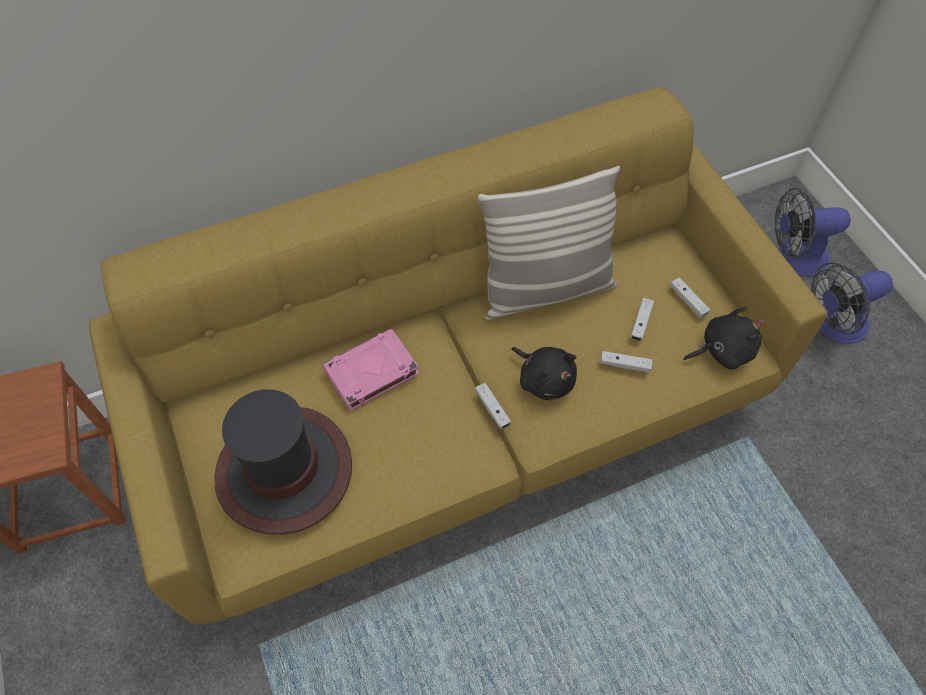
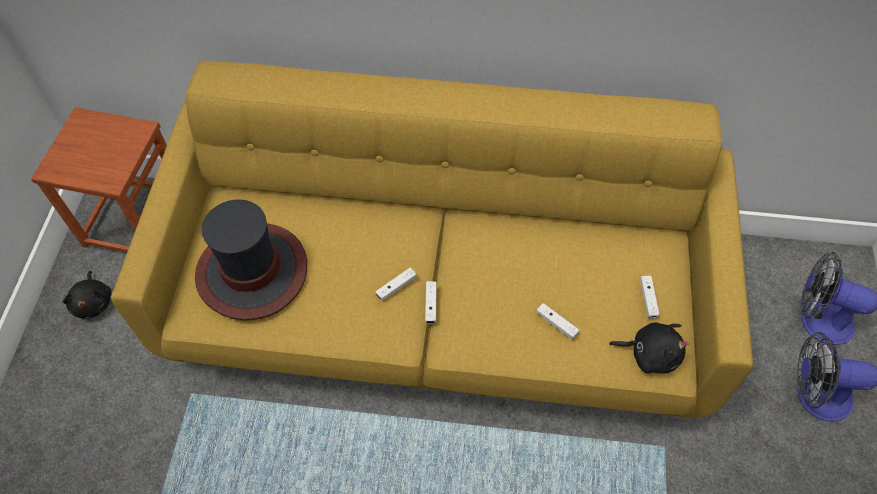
camera: 30 degrees right, 0 degrees up
pink book [322,328,420,411] -> none
pillow [477,166,620,320] -> none
black plush toy [511,347,577,400] -> black plush toy moved to [63,271,112,319]
white game controller [630,298,654,341] -> white game controller moved to [375,268,416,301]

